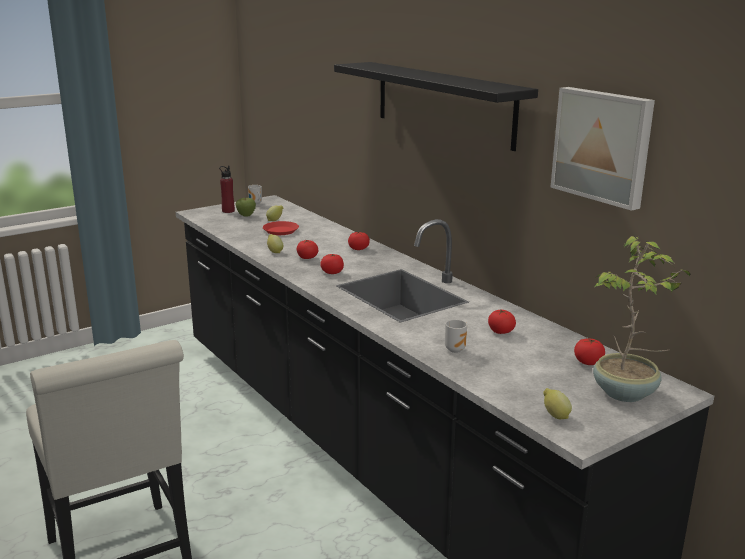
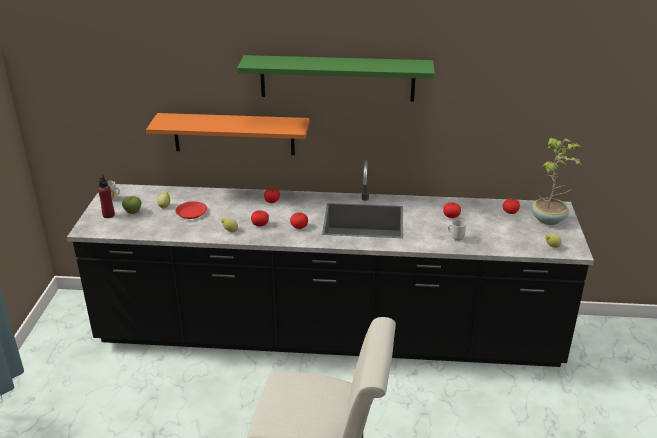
camera: 50 degrees left, 10 degrees up
black shelf [334,62,538,151] -> green shelf [237,55,435,101]
picture [551,87,655,211] -> none
none -> orange shelf [146,113,309,155]

